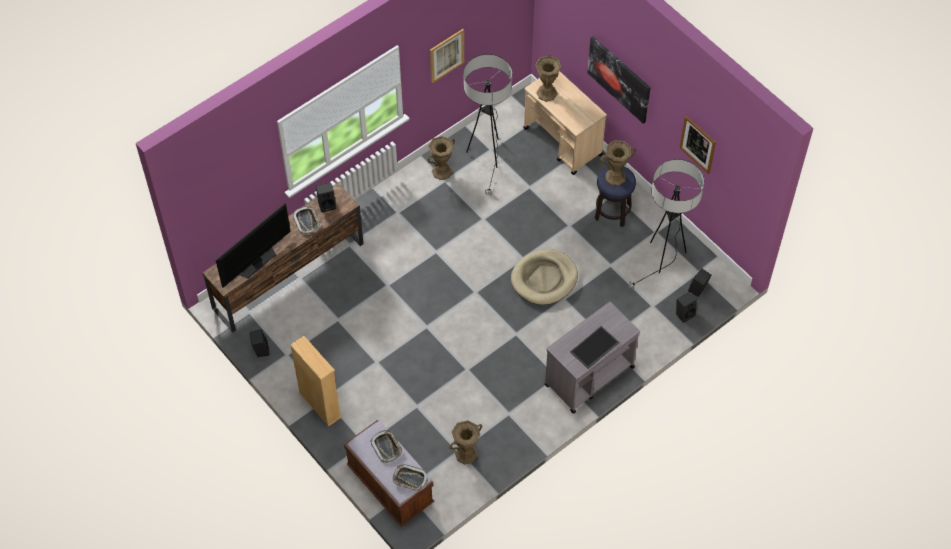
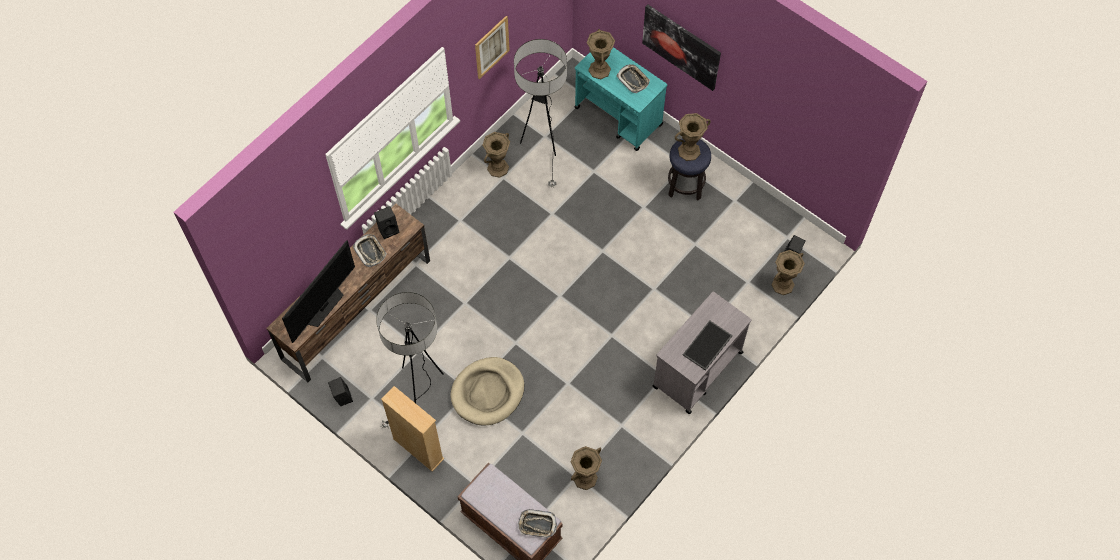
camera: 10 degrees left, 5 degrees up
tray [370,430,403,463] -> tray moved to [617,64,650,93]
beige dog bed [511,249,578,305] -> beige dog bed moved to [450,357,524,426]
beige cart [523,71,607,175] -> turquoise cart [574,47,667,151]
floor lamp [627,159,704,290] -> floor lamp moved to [376,292,444,428]
black speaker [676,292,697,323] -> brown vase [772,250,805,295]
picture [679,116,716,174] -> none

